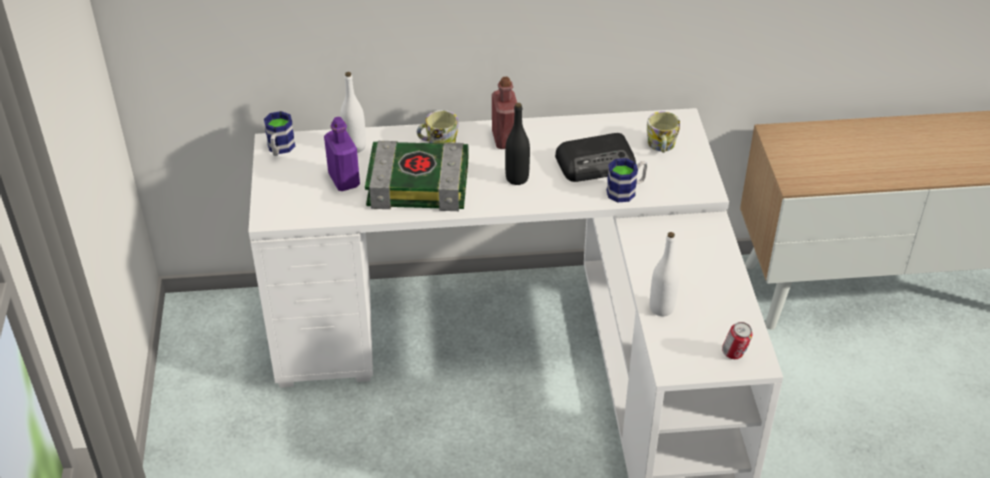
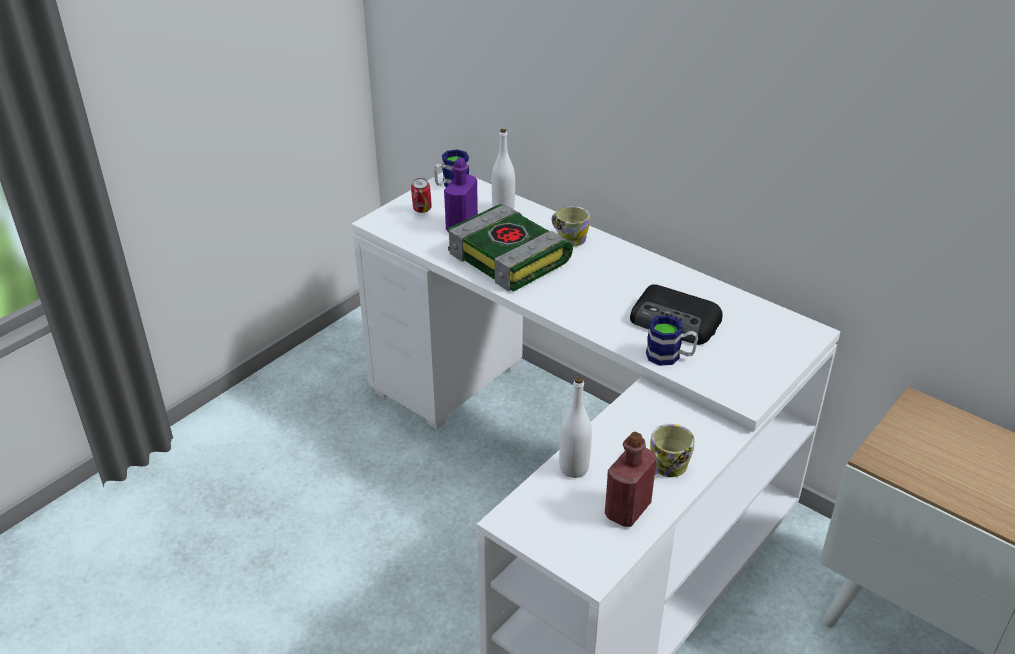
camera: 45 degrees right, 5 degrees down
red bottle [492,77,517,149] -> red bottle moved to [605,431,657,527]
black bottle [505,103,530,185] -> none
mug [647,112,680,153] -> mug moved to [650,424,694,477]
can [722,322,753,359] -> can moved to [411,178,432,213]

